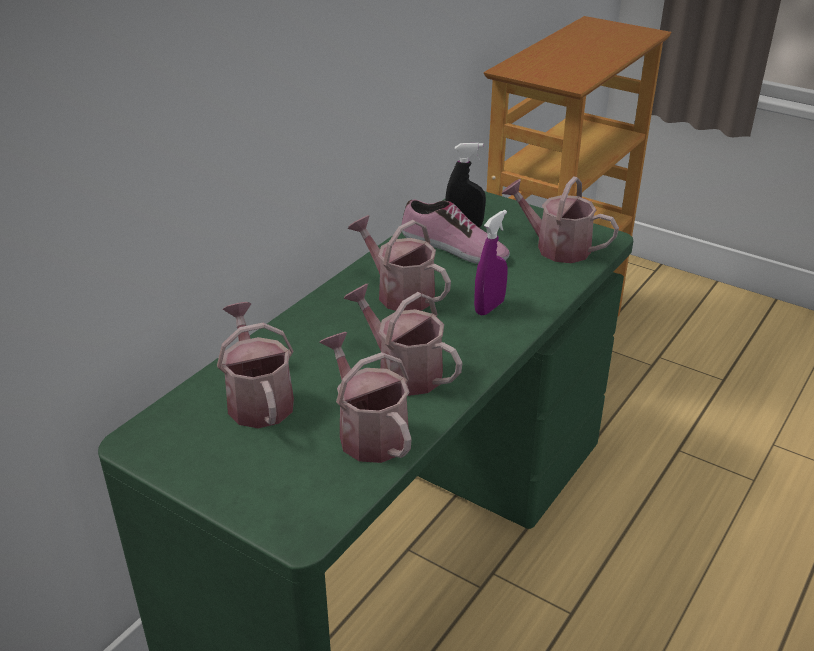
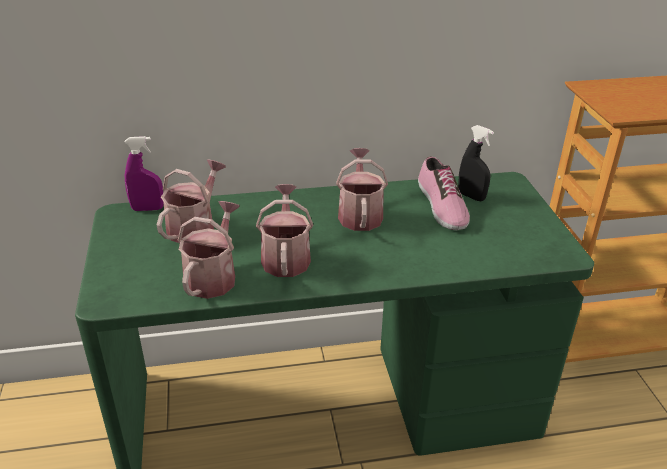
camera: 45 degrees right, 0 degrees up
purple spray bottle [474,210,508,316] -> purple spray bottle moved to [124,136,164,211]
watering can [501,176,619,263] -> none

